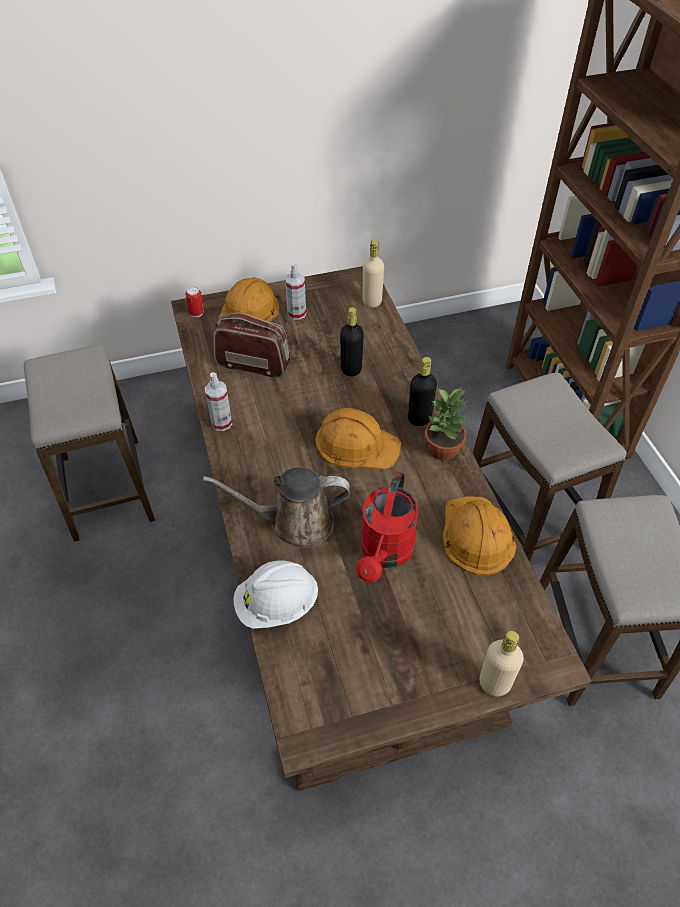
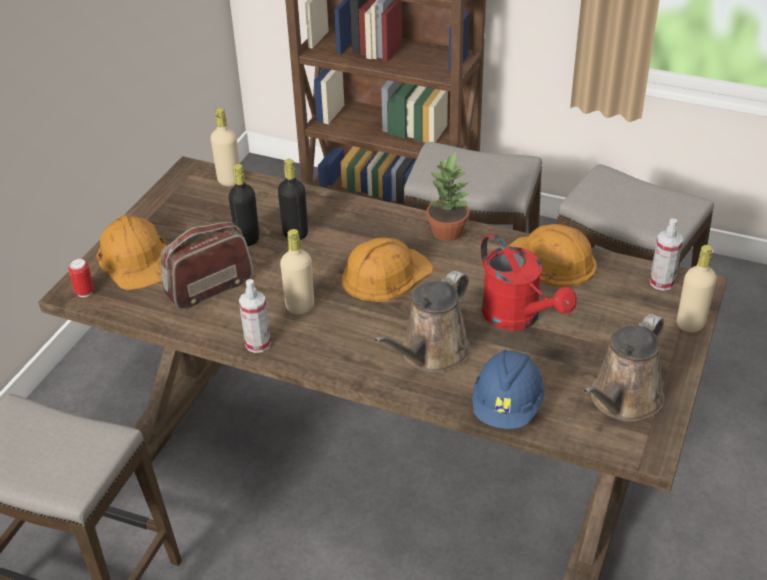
camera: 50 degrees left, 10 degrees down
white hard hat [233,560,318,629] -> blue hard hat [472,350,545,429]
spray bottle [285,263,306,320] -> spray bottle moved to [650,218,683,291]
black bottle [408,357,437,426] -> black bottle moved to [229,164,259,246]
none -> beige bottle [280,229,314,314]
none -> brown watering can [583,314,664,422]

